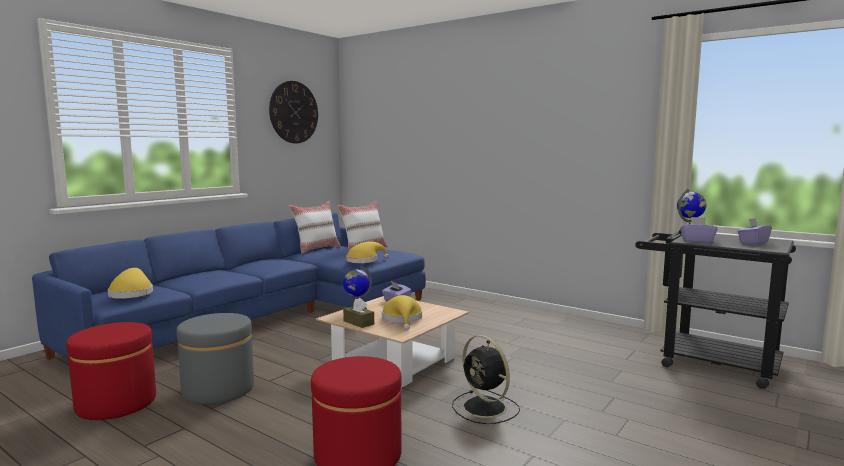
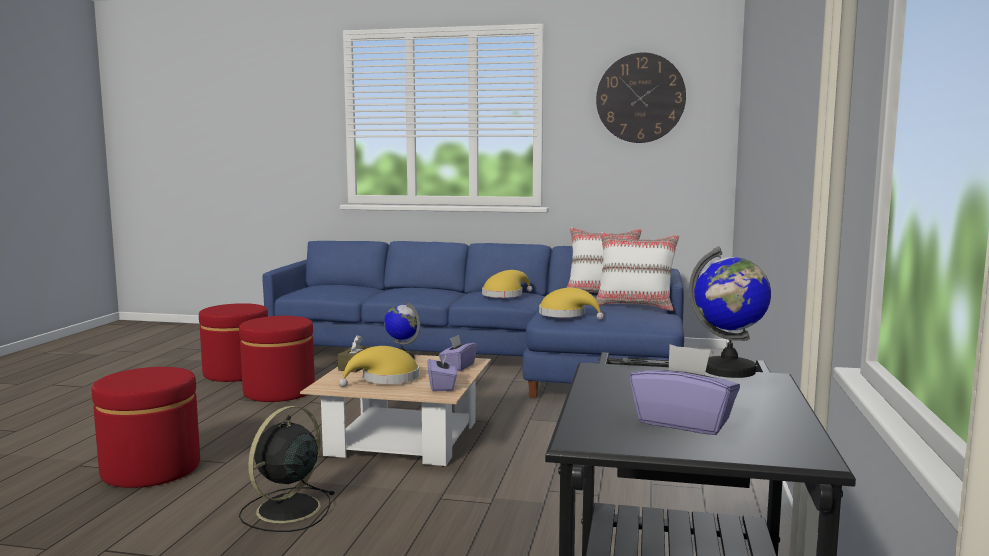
camera: 65 degrees right, 0 degrees up
yellow hat [108,268,153,299] -> yellow hat moved to [482,270,533,298]
grey ottoman [176,313,254,404] -> red ottoman [239,316,315,402]
purple tissue box [680,217,717,243] -> purple tissue box moved to [427,354,457,392]

